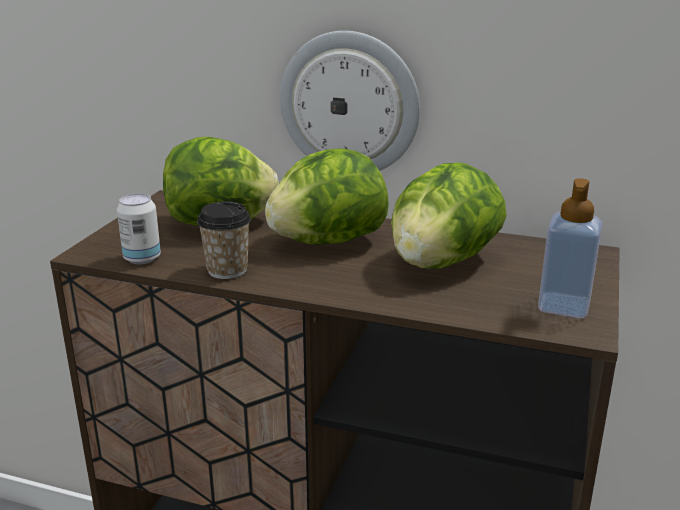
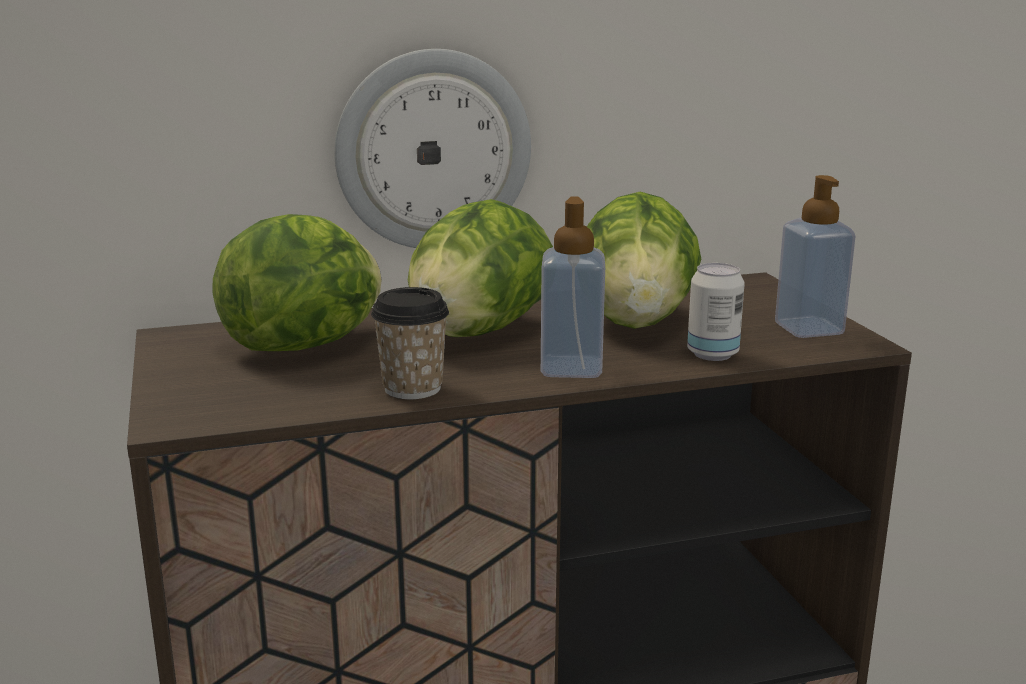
camera: 35 degrees left, 5 degrees down
can [117,194,161,265] -> can moved to [687,263,745,361]
none -> soap dispenser [541,197,605,378]

